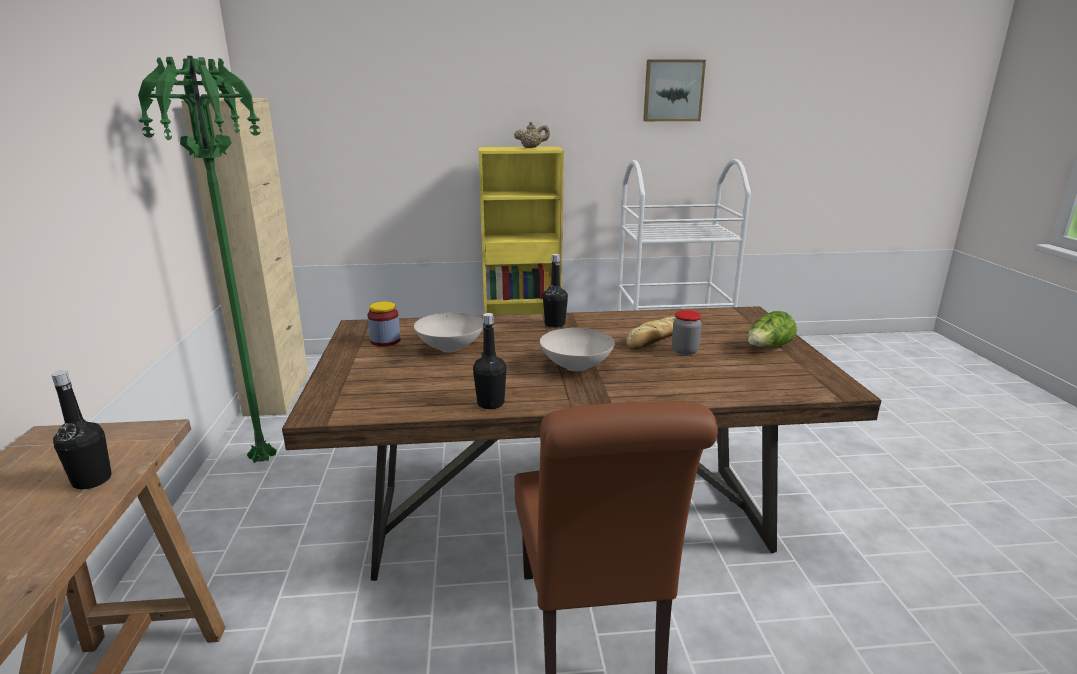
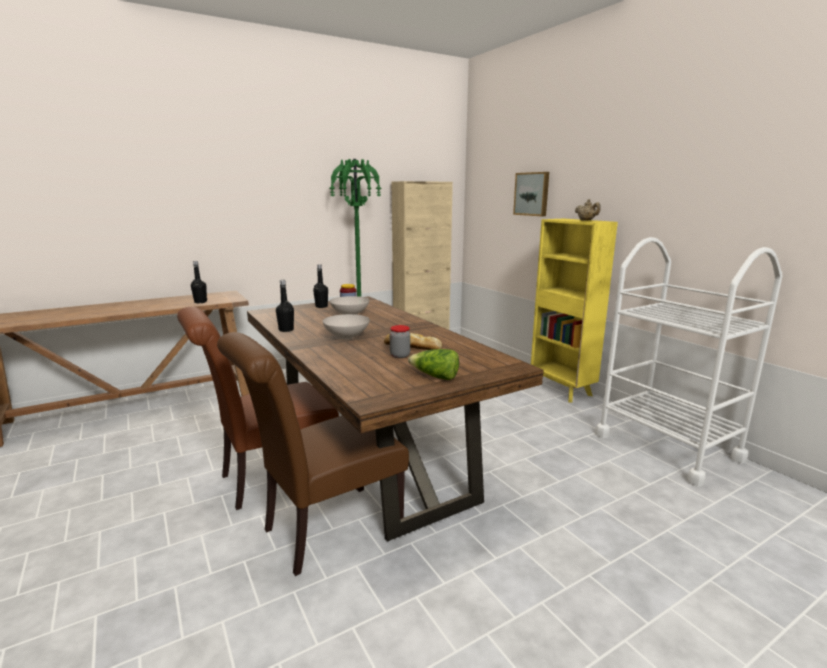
camera: 65 degrees right, 5 degrees down
black bottle [543,254,568,328] -> black bottle moved to [313,264,328,308]
picture [643,59,706,121] -> picture moved to [513,172,549,216]
none -> brown chair [217,332,409,576]

